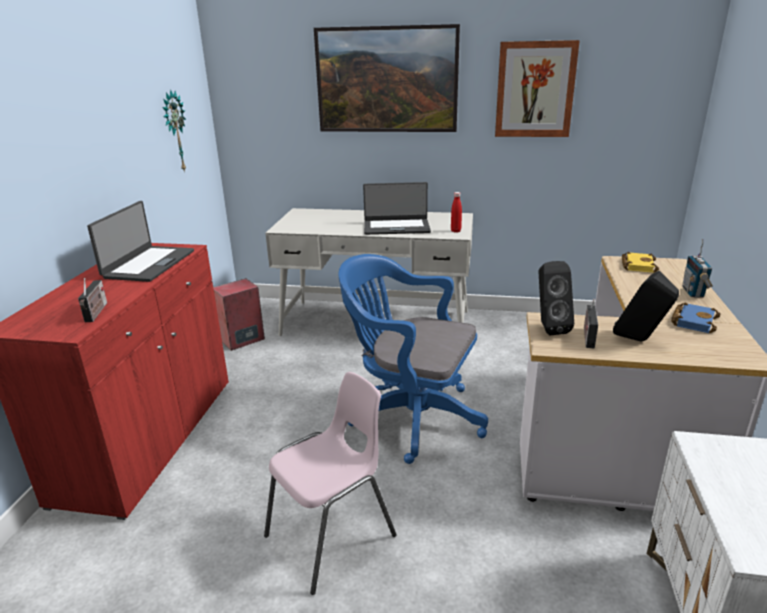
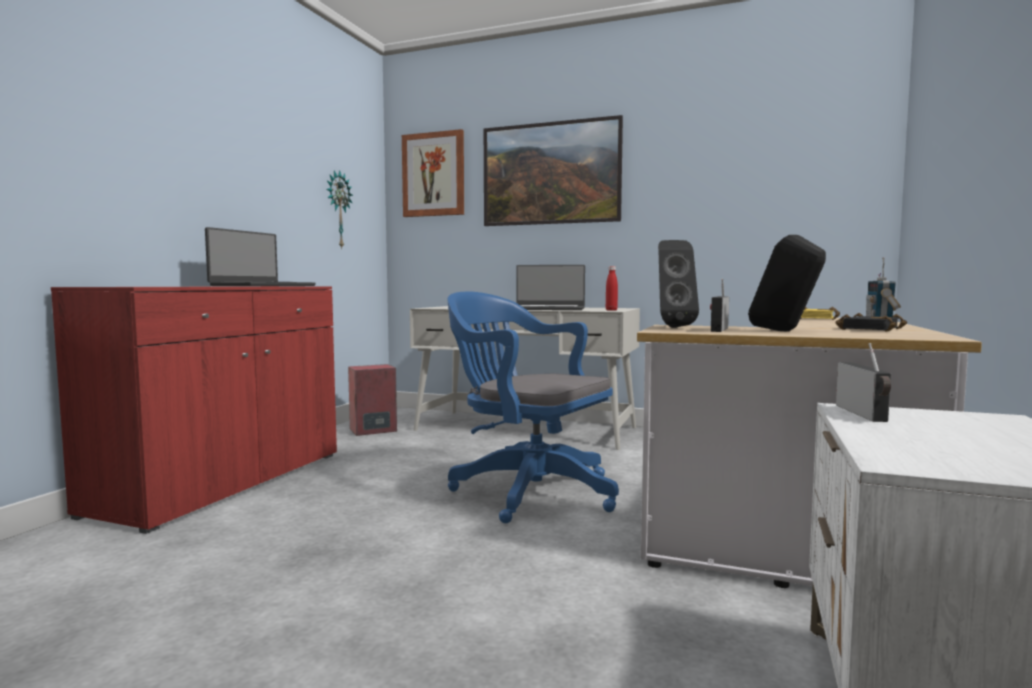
camera: 10 degrees right, 20 degrees down
radio [78,278,107,322] -> radio moved to [836,343,891,422]
pink chair [264,372,397,595] -> none
picture [495,40,580,137] -> picture moved to [402,129,464,217]
blue book [671,303,721,333] -> black book [835,313,907,332]

